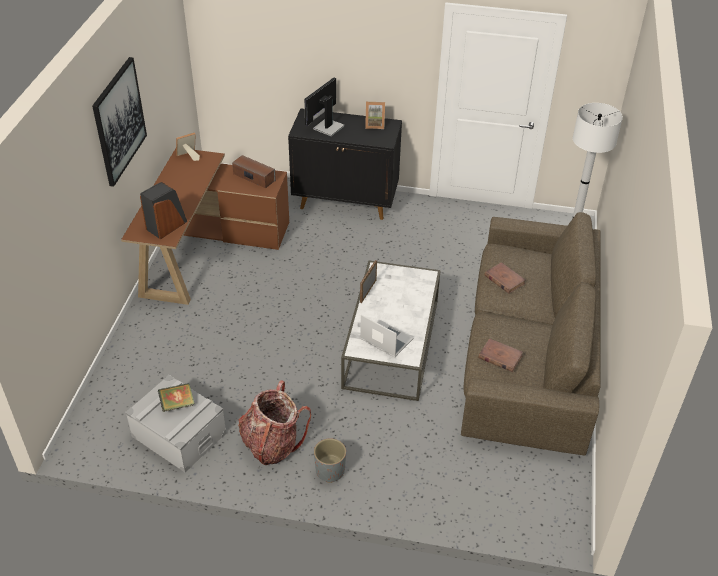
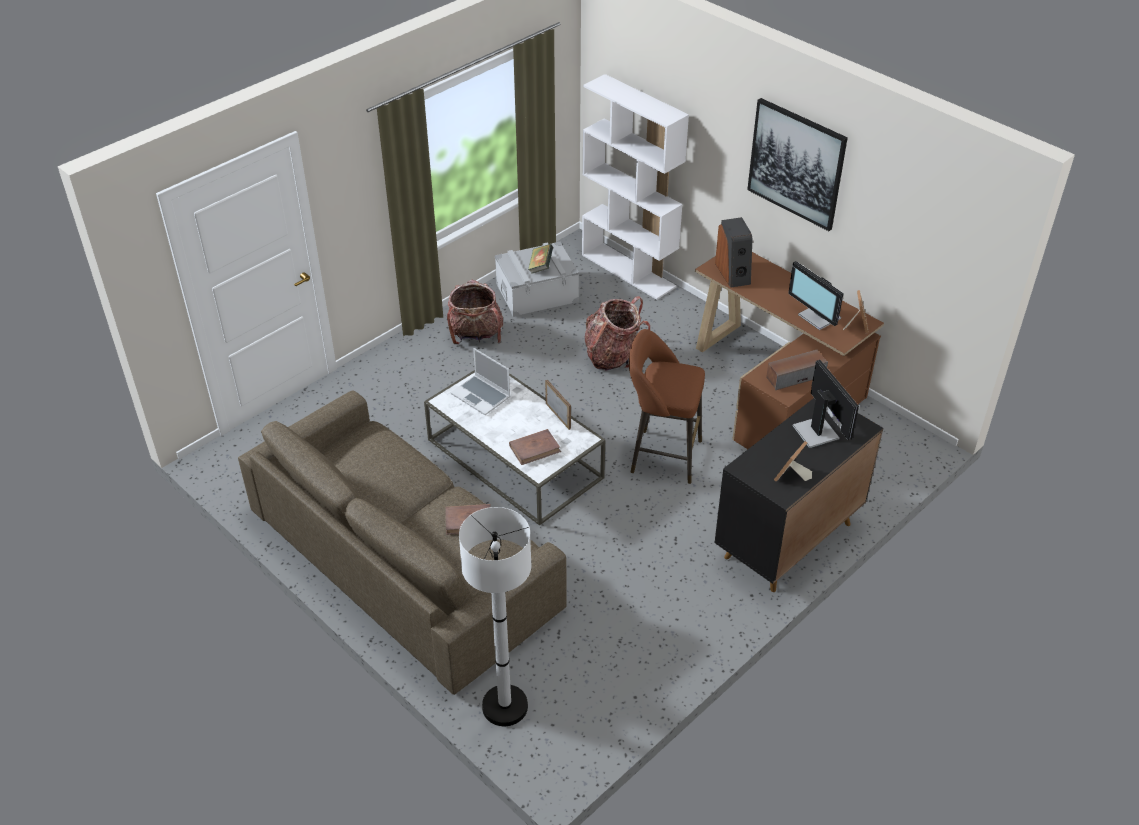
camera: 125 degrees right, 0 degrees up
grey planter [314,438,346,483] -> none
laptop [360,314,414,358] -> laptop turned 60 degrees clockwise [451,348,511,415]
brown book [478,338,523,372] -> brown book moved to [509,429,561,465]
none -> white bookcase [582,74,689,300]
none -> backpack [585,296,650,371]
none -> brown stool [629,329,705,484]
none -> monitor [788,261,844,330]

